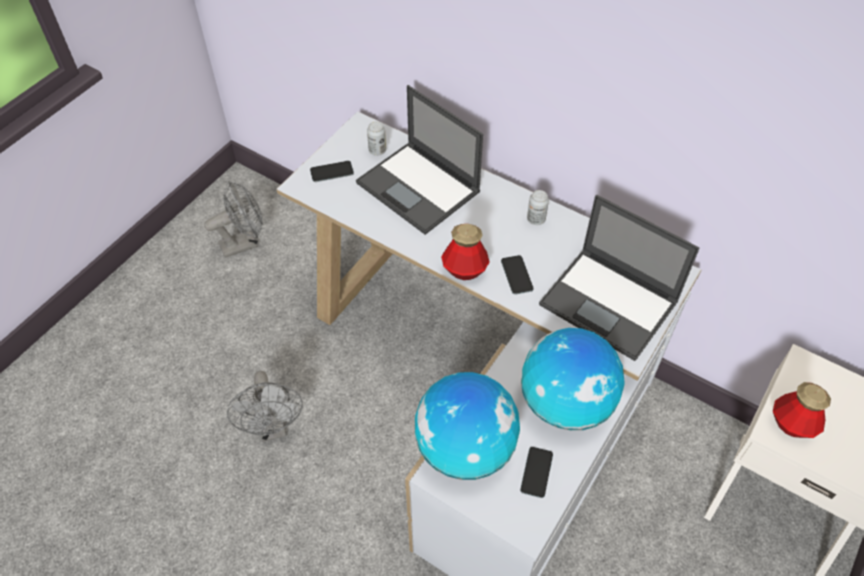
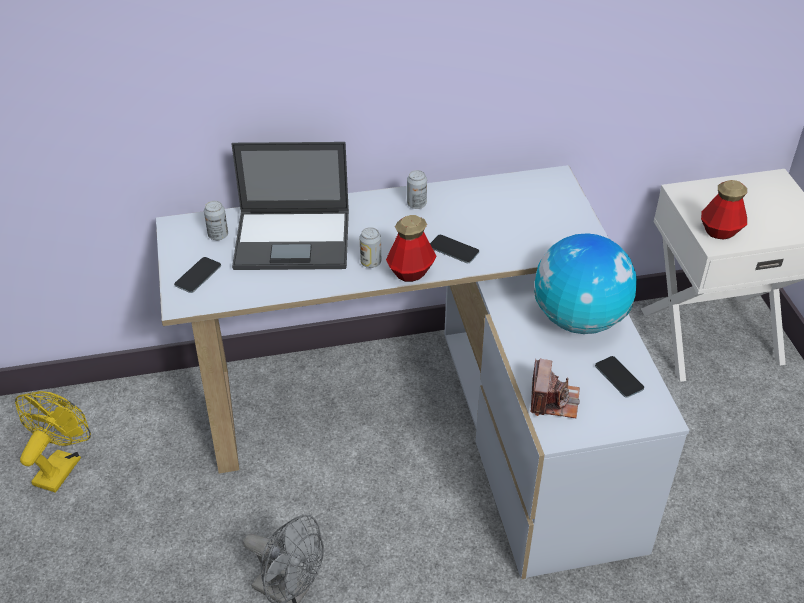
camera: 45 degrees left, 10 degrees down
grey fan [204,181,263,258] -> yellow fan [15,391,91,492]
globe [415,372,520,480] -> camera [531,359,580,418]
laptop [539,195,700,361] -> none
none -> can [360,227,381,268]

